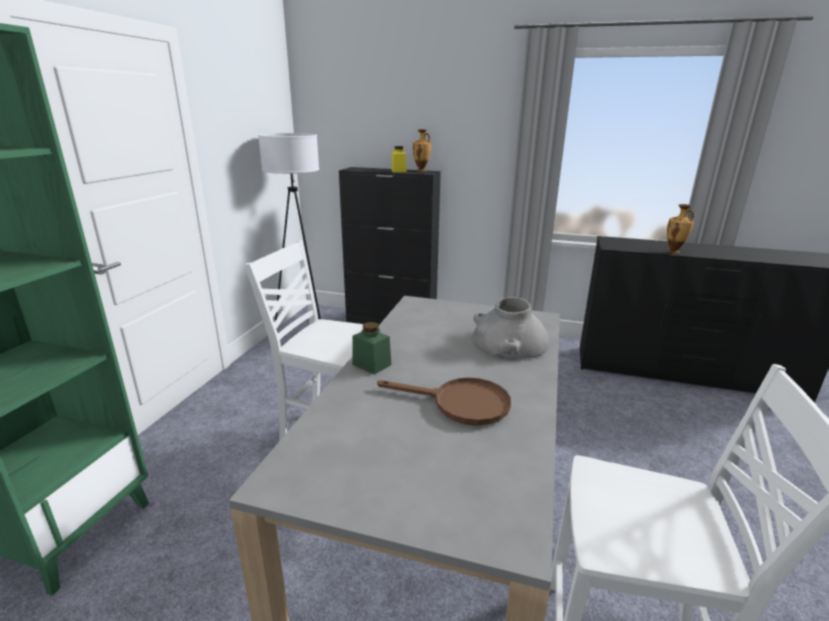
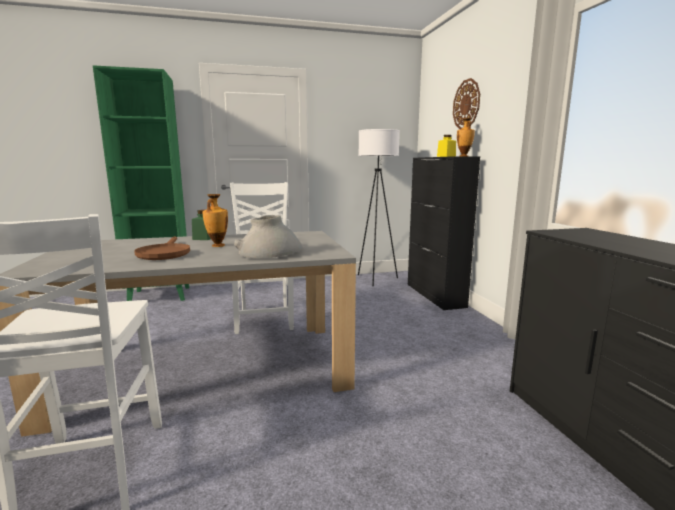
camera: 60 degrees right, 10 degrees down
vase [667,204,694,254] -> vase moved to [203,194,228,247]
none -> wall clock [453,78,480,129]

